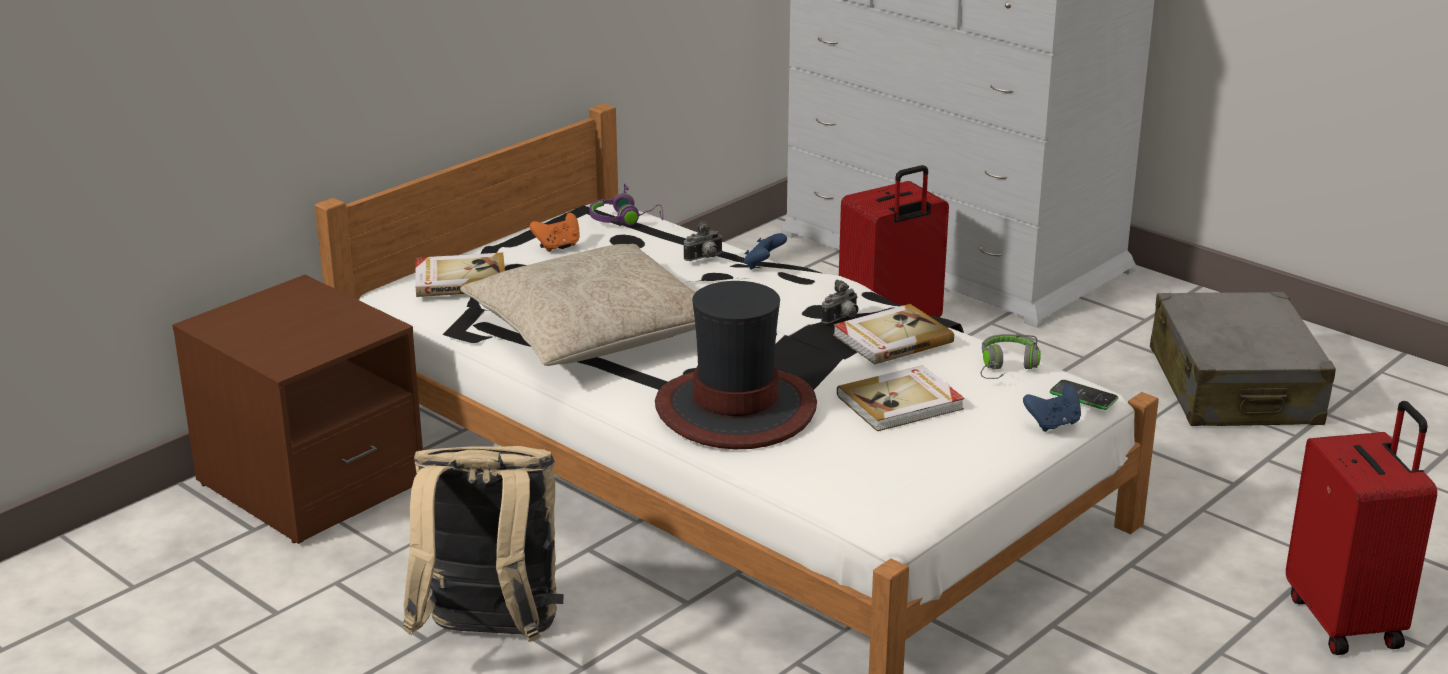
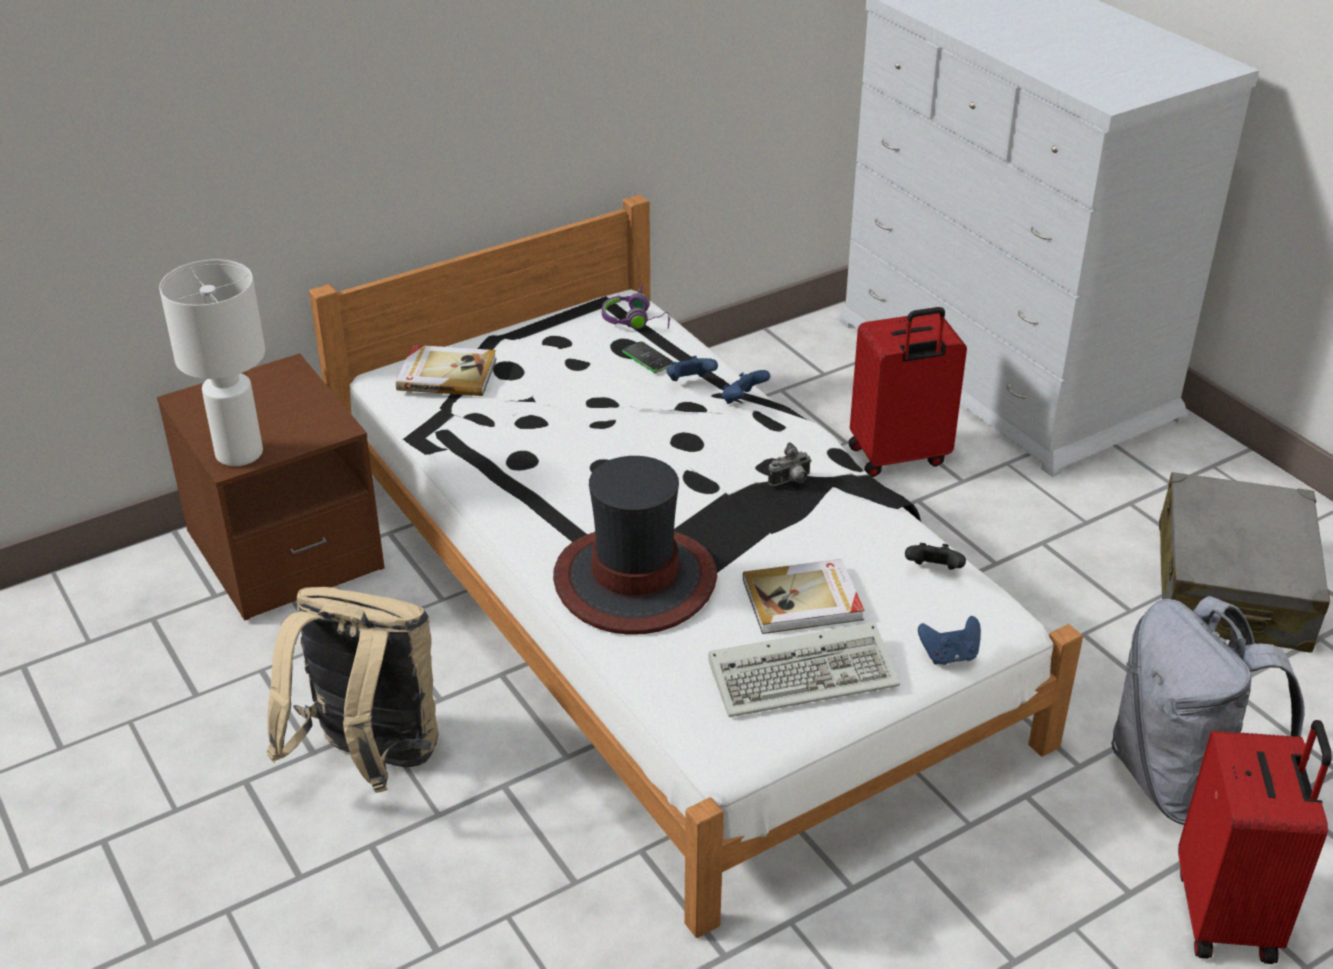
camera: 15 degrees right, 10 degrees up
beige pillow [460,244,696,366] -> none
orange game controller [530,213,580,252] -> none
camera [684,221,723,261] -> blue game controller [667,356,718,381]
book [833,304,954,365] -> none
grey headphones [981,334,1041,379] -> black game controller [905,543,966,570]
phone [1050,380,1118,410] -> phone moved to [622,342,674,373]
none -> white table lamp [159,259,265,466]
none -> keyboard [708,622,900,717]
none -> grey backpack [1111,596,1305,825]

